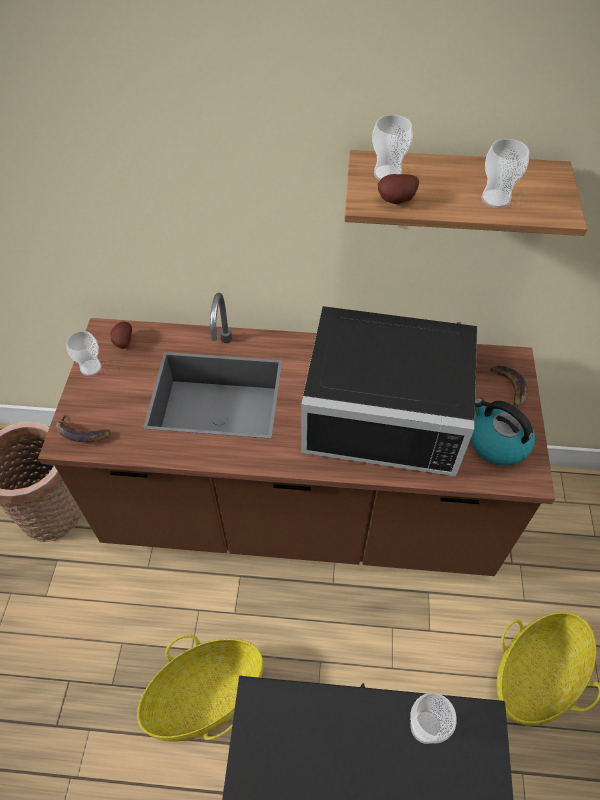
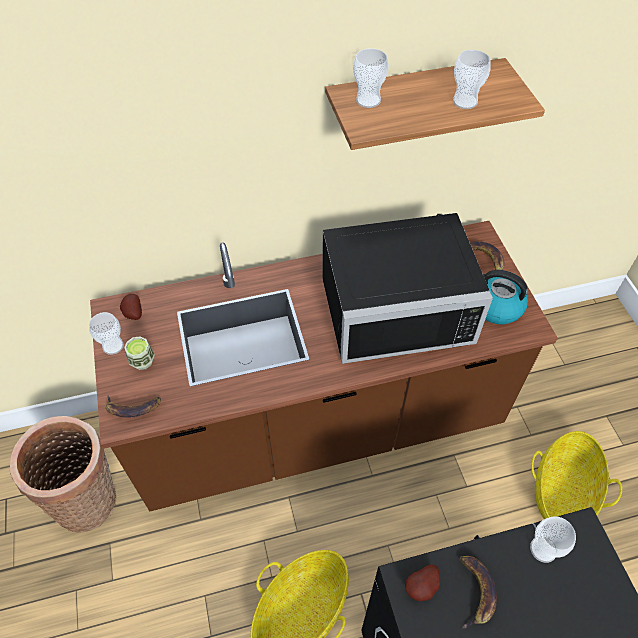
camera: 20 degrees left, 0 degrees up
potato [378,174,419,204] -> potato moved to [405,565,440,601]
none -> cup [124,336,155,370]
none -> banana [460,556,497,628]

